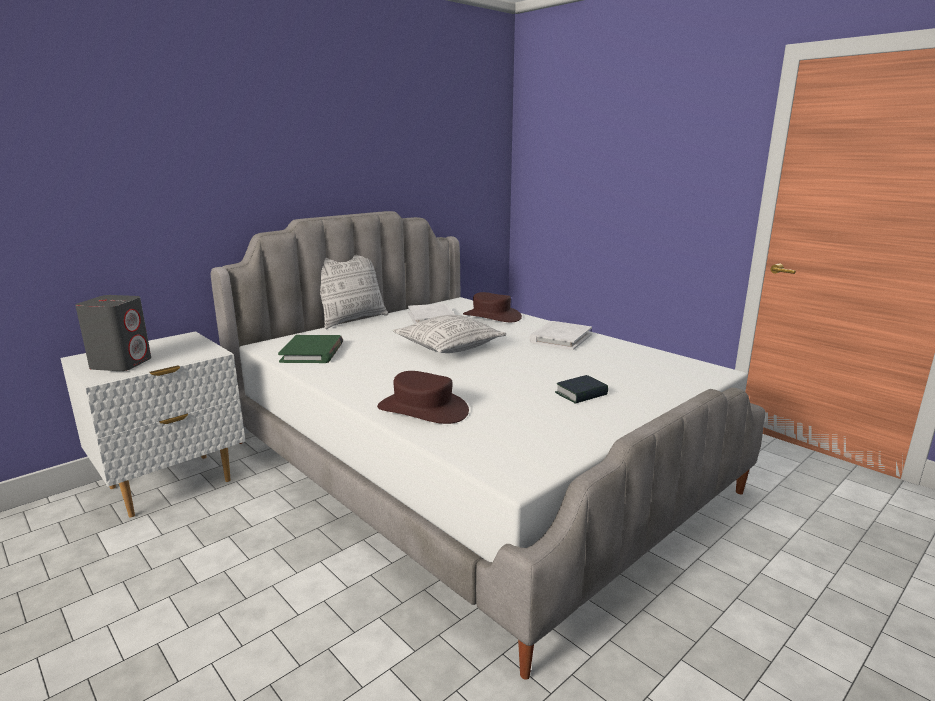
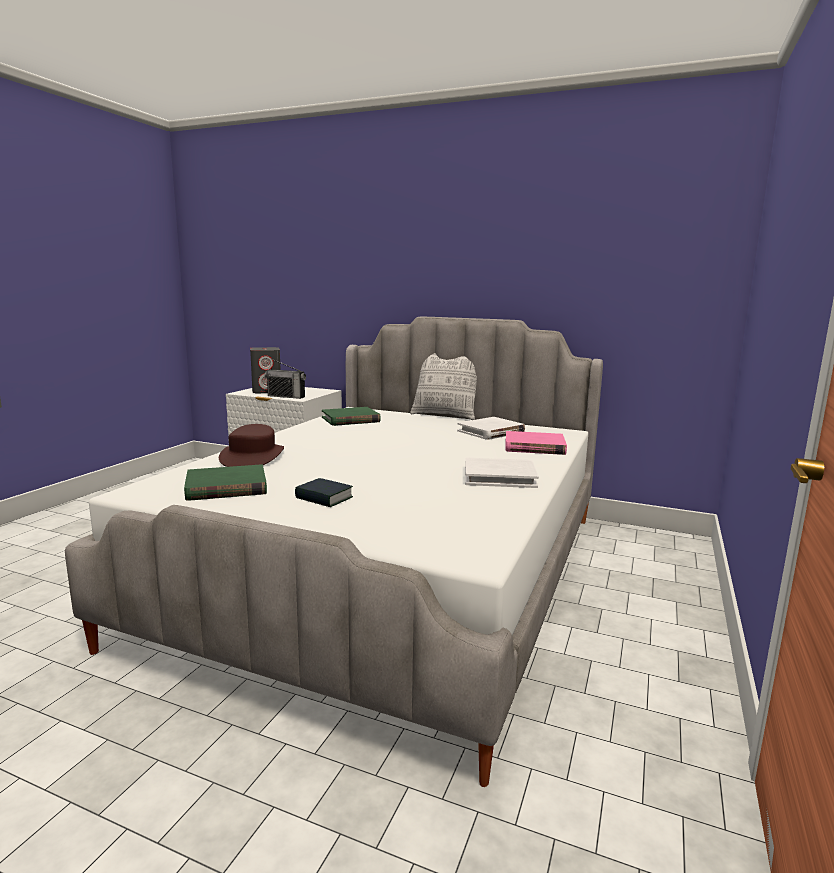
camera: 65 degrees right, 5 degrees down
pillow [393,315,506,353] -> none
brown hat [463,292,522,322] -> pink book [505,431,567,455]
none -> green book [184,464,267,501]
none -> radio [265,359,306,399]

